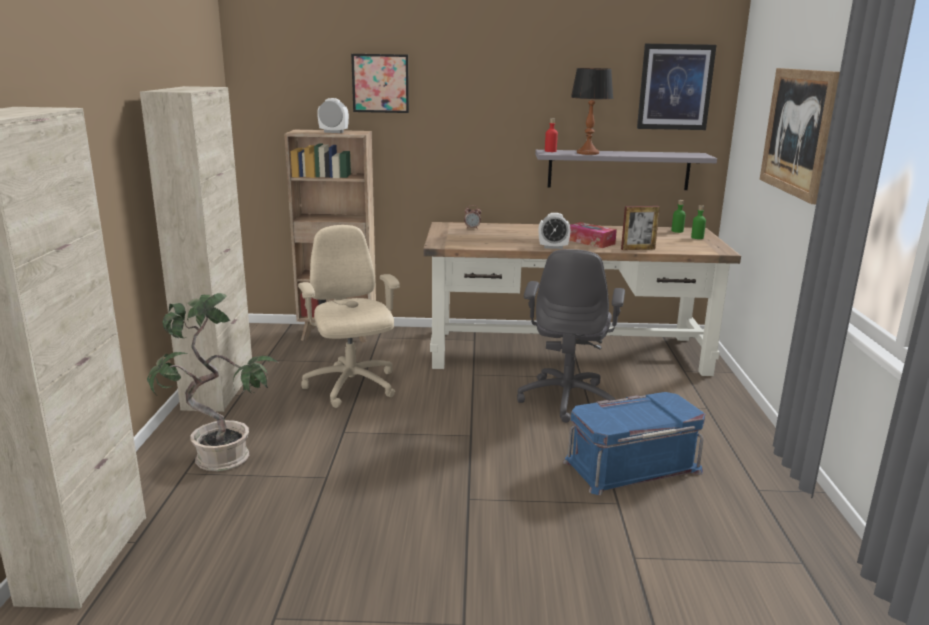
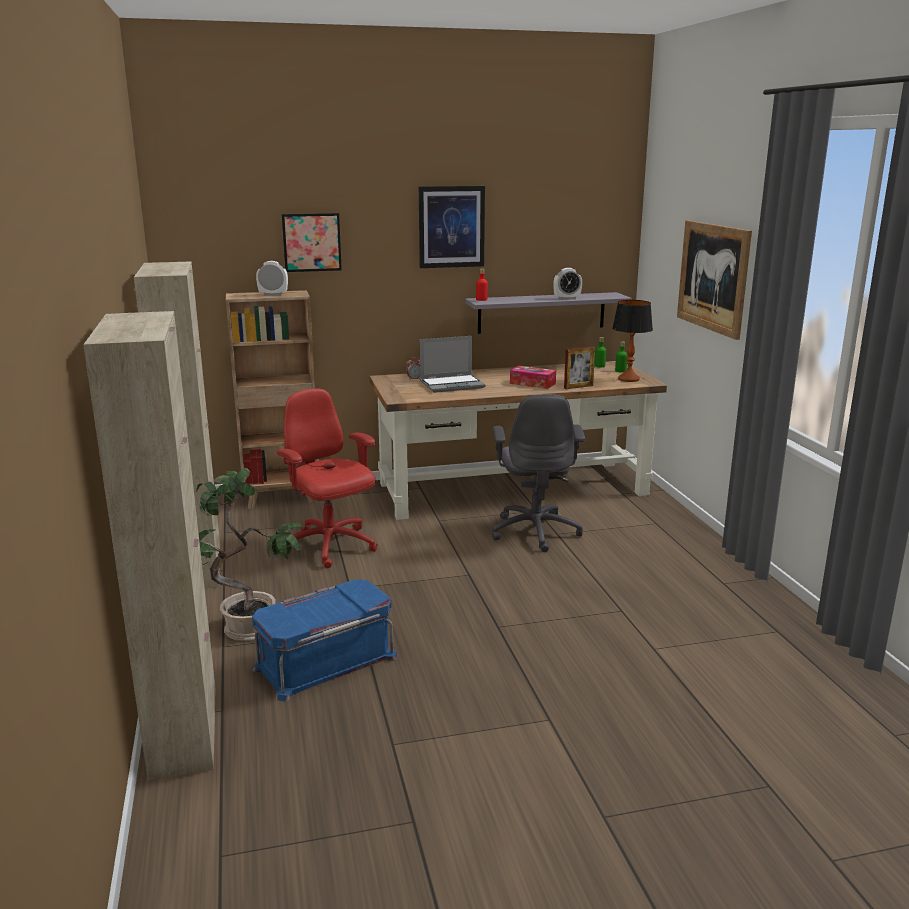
camera: 15 degrees left, 0 degrees up
beige office chair [298,225,400,408] -> red office chair [277,388,378,568]
alarm clock [539,213,571,249] -> alarm clock moved to [553,268,582,300]
blue storage box [563,392,705,495] -> blue storage box moved to [252,579,398,701]
table lamp [571,68,613,155] -> table lamp moved to [612,300,653,382]
picture [637,44,717,130] -> picture moved to [419,186,485,268]
none -> laptop [420,336,486,393]

